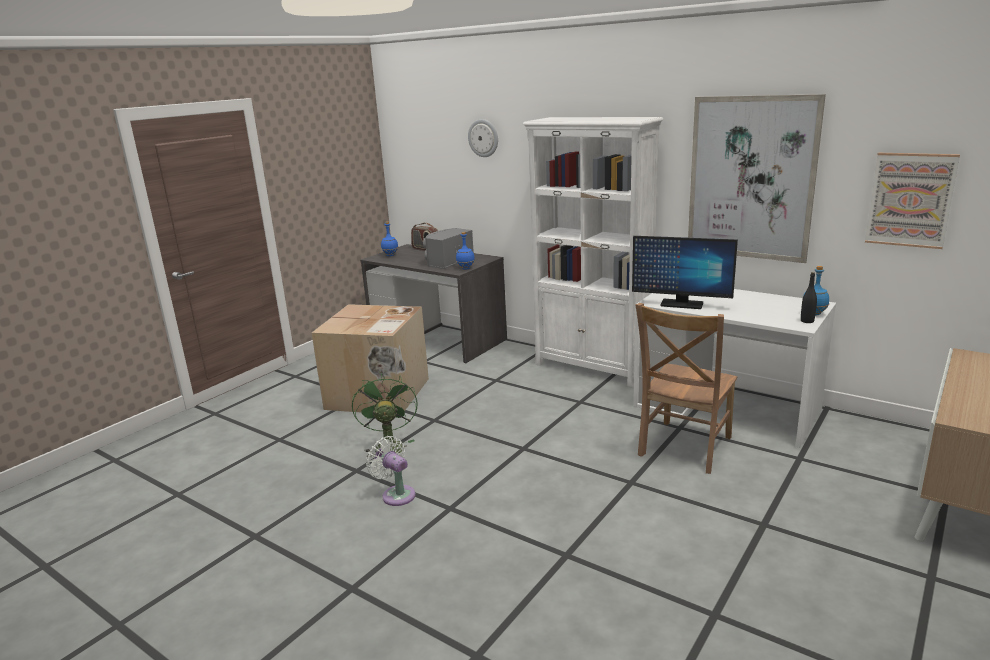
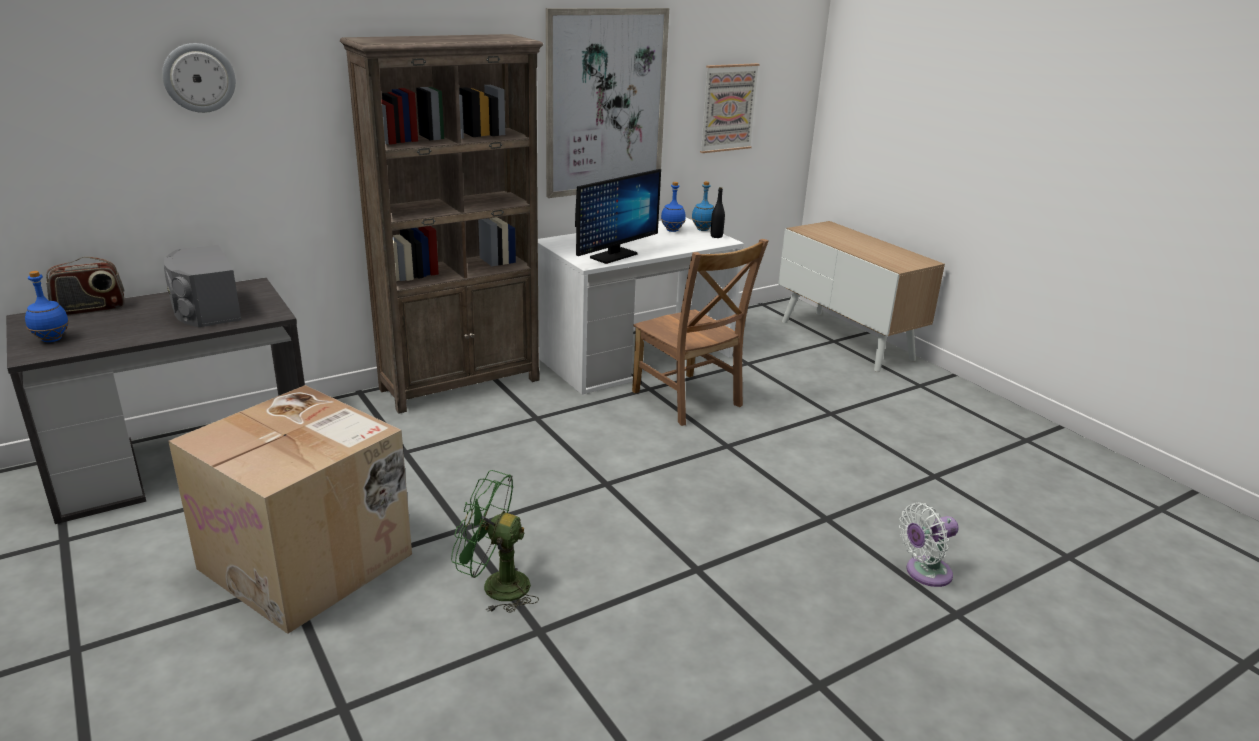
camera: 70 degrees left, 5 degrees up
white fan [366,436,416,506] -> white fan moved to [899,502,959,587]
blue bottle [456,232,475,270] -> blue bottle moved to [661,182,686,232]
white bookcase [523,117,663,387] -> brown bookcase [340,34,543,414]

